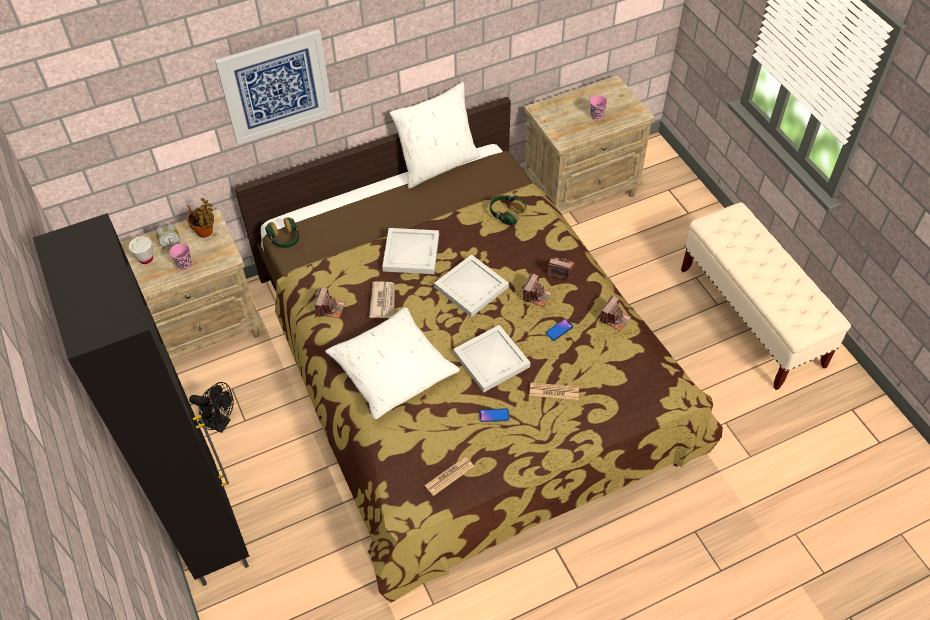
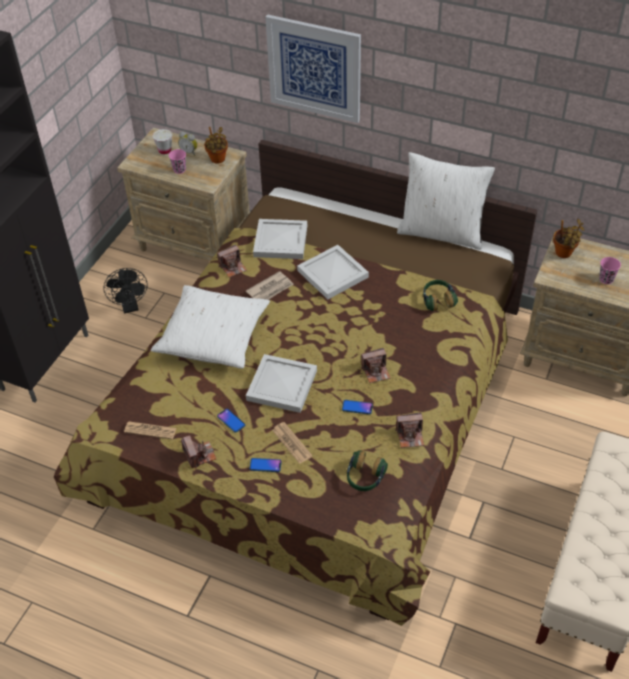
camera: 50 degrees right, 5 degrees down
headphones [265,217,299,248] -> headphones moved to [347,450,388,491]
white tray [434,254,509,317] -> white tray moved to [253,219,307,259]
camera [547,255,574,280] -> camera moved to [181,435,217,468]
none -> phone [249,458,281,472]
none -> potted plant [553,219,585,258]

